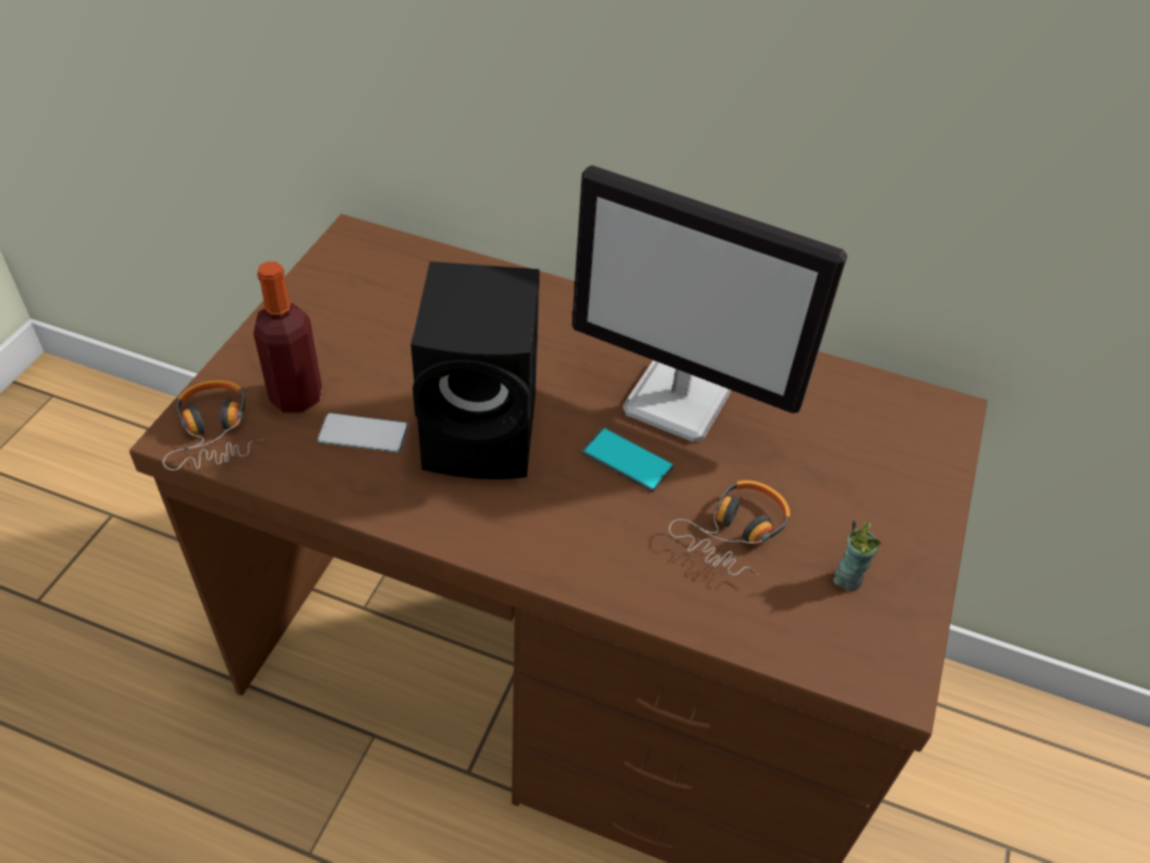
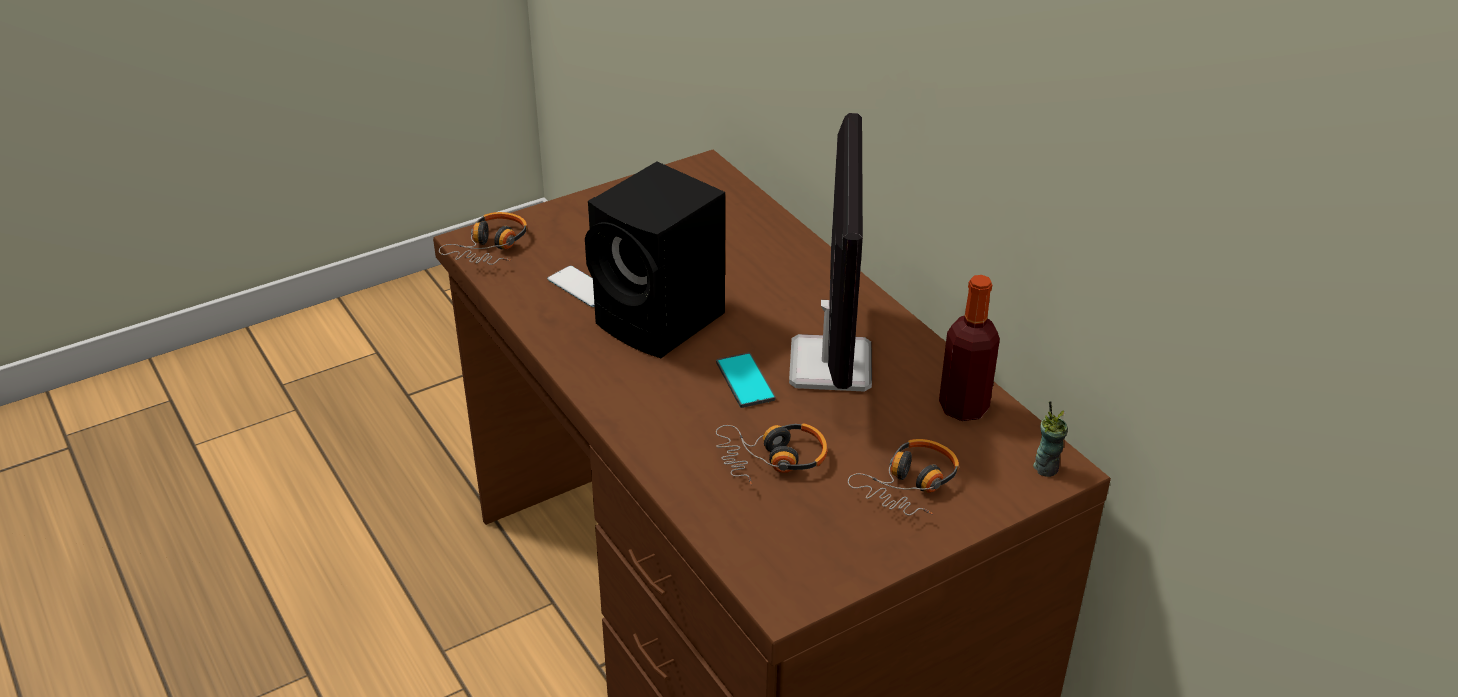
camera: 40 degrees right, 10 degrees down
bottle [253,261,322,412] -> bottle moved to [939,275,1000,421]
monitor [572,165,848,442] -> monitor turned 150 degrees counterclockwise [789,113,872,392]
cup [833,519,882,591] -> cup moved to [1033,401,1068,477]
none -> headphones [848,439,959,515]

